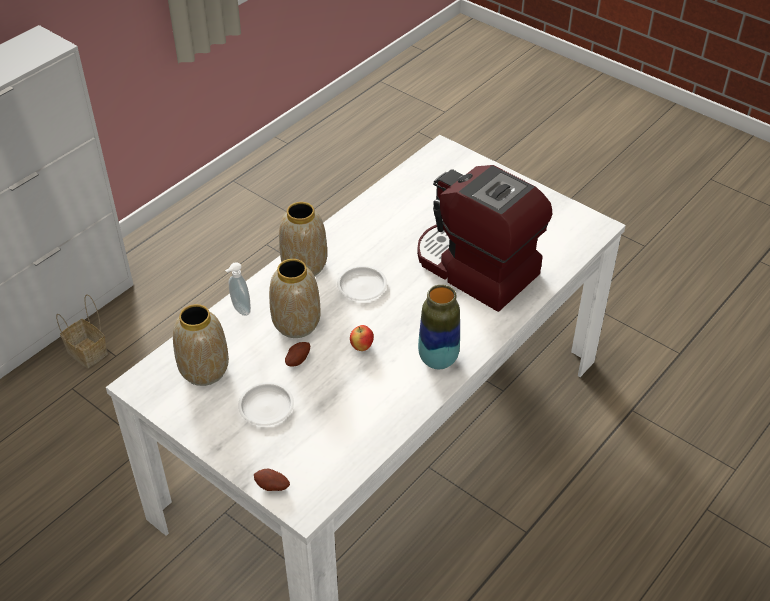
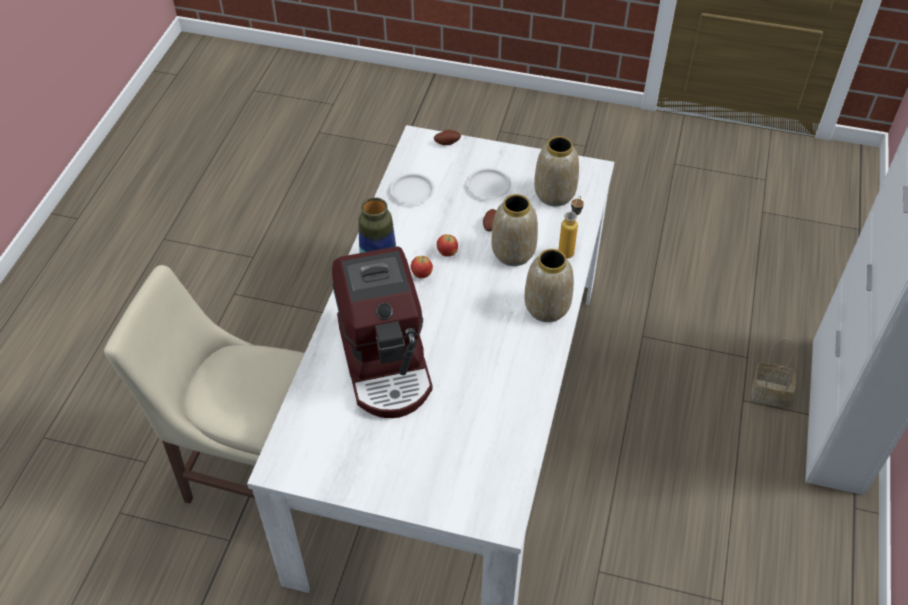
camera: 155 degrees right, 5 degrees up
soap dispenser [225,262,251,316] -> bottle [558,196,584,259]
white plate [337,266,387,301] -> white plate moved to [390,173,435,204]
coffee machine [417,165,552,312] -> coffee machine turned 60 degrees clockwise [332,246,433,418]
none -> beige chair [104,265,305,504]
none -> apple [411,256,433,278]

